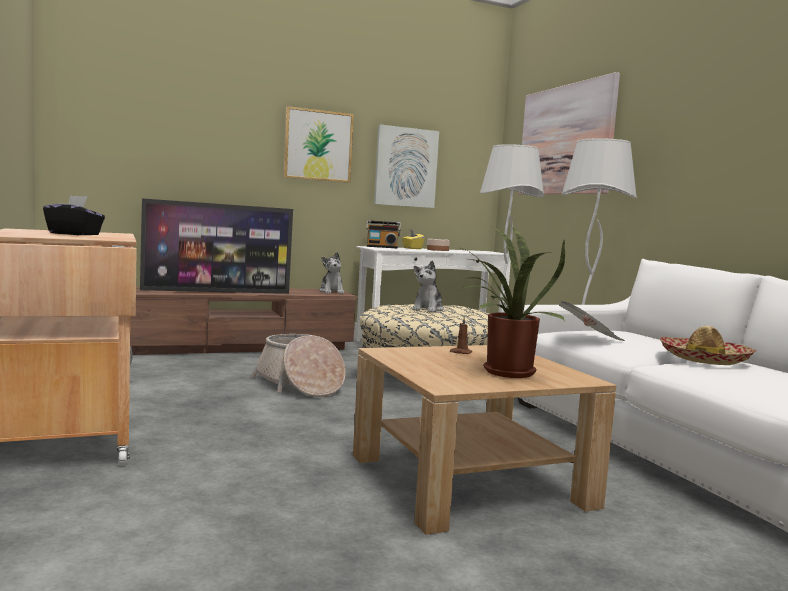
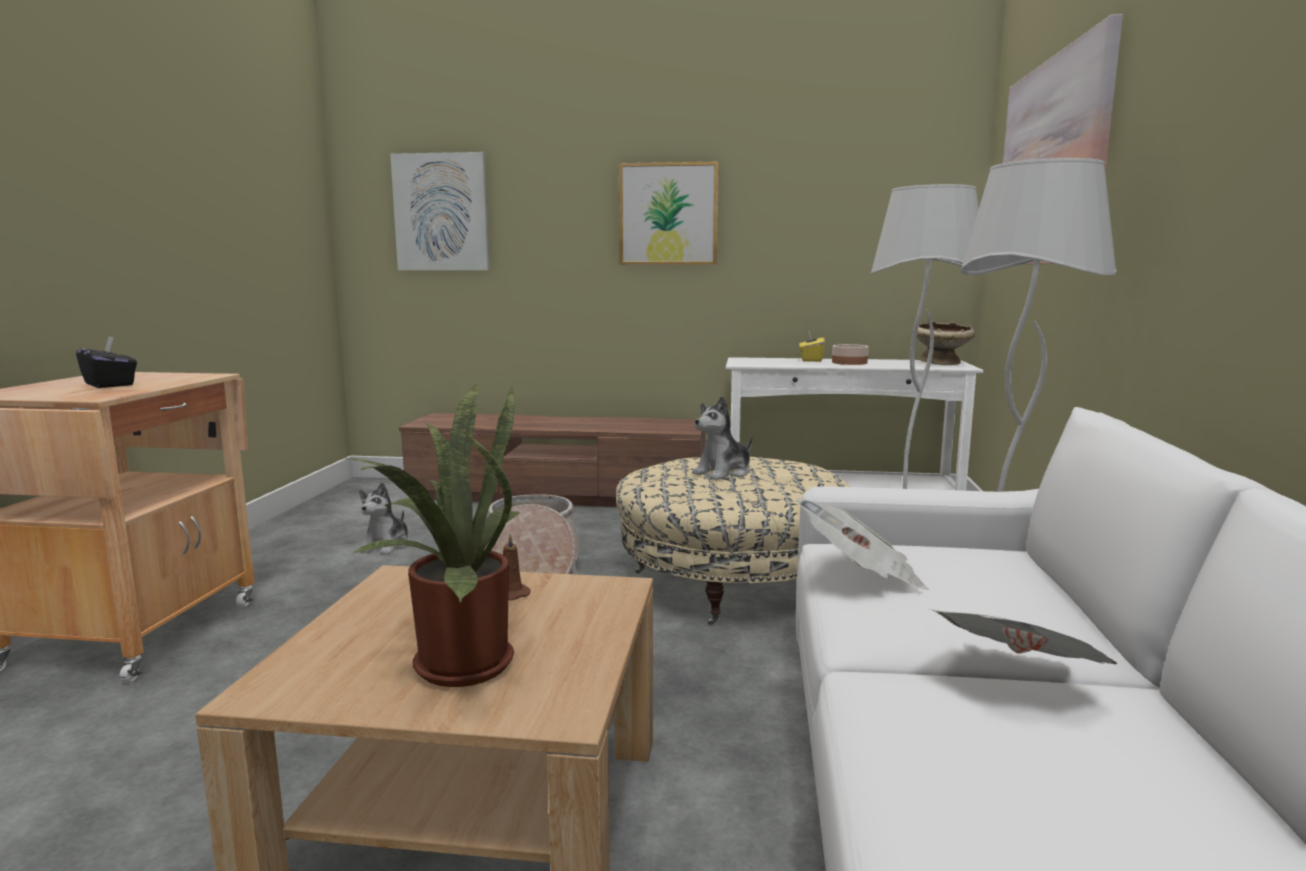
camera: 30 degrees right, 5 degrees up
television [140,198,293,294] -> none
plush toy [319,252,344,294] -> plush toy moved to [359,482,410,555]
radio [366,220,401,249] -> none
picture [374,124,439,208] -> picture moved to [390,152,490,270]
hat [660,325,757,365] -> newspaper [930,609,1117,665]
none -> beige bowl [916,321,975,365]

